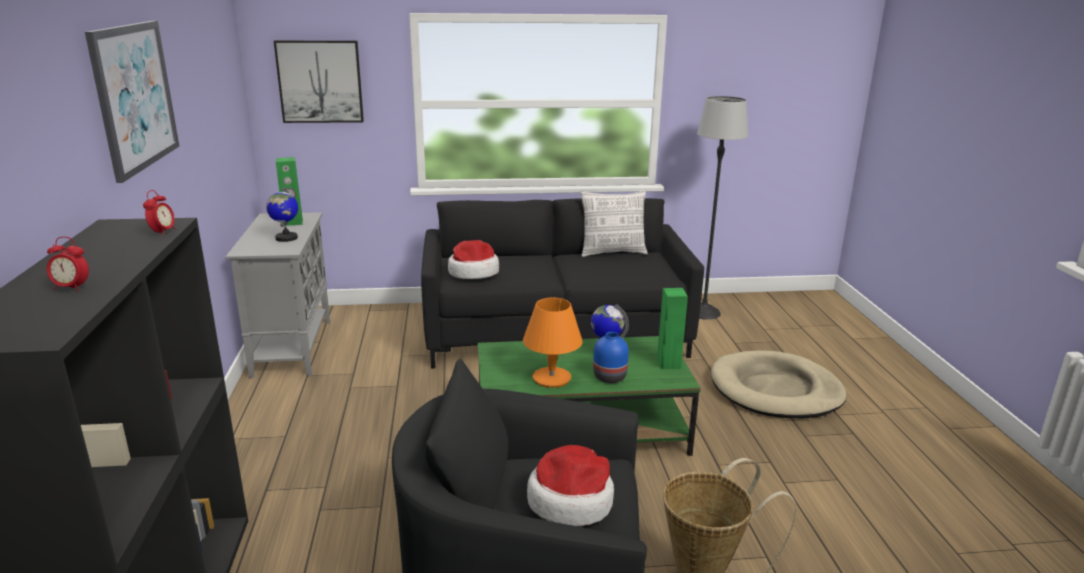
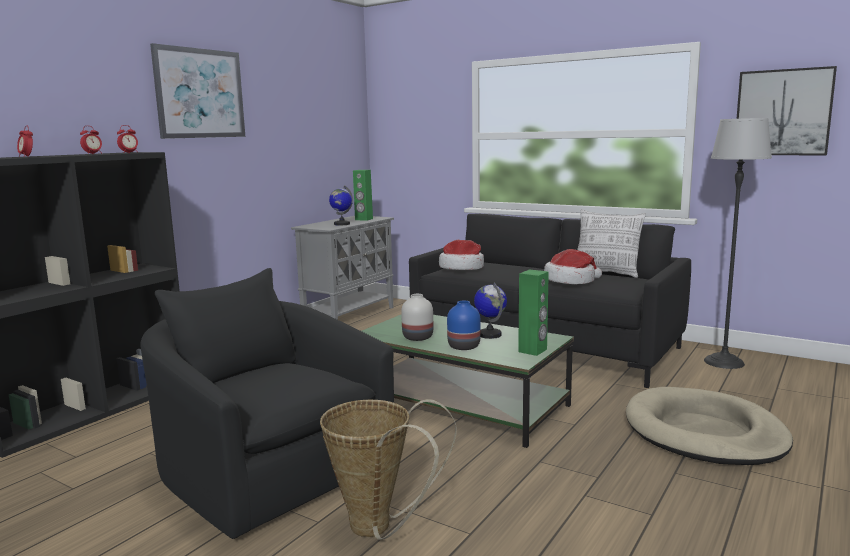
camera: 40 degrees right, 10 degrees down
picture [274,40,364,123] -> picture moved to [736,66,837,155]
orange table lamp [523,297,582,388] -> white vase [401,294,433,341]
hat [527,445,614,526] -> hat moved to [544,249,602,284]
none -> alarm clock [80,126,102,154]

